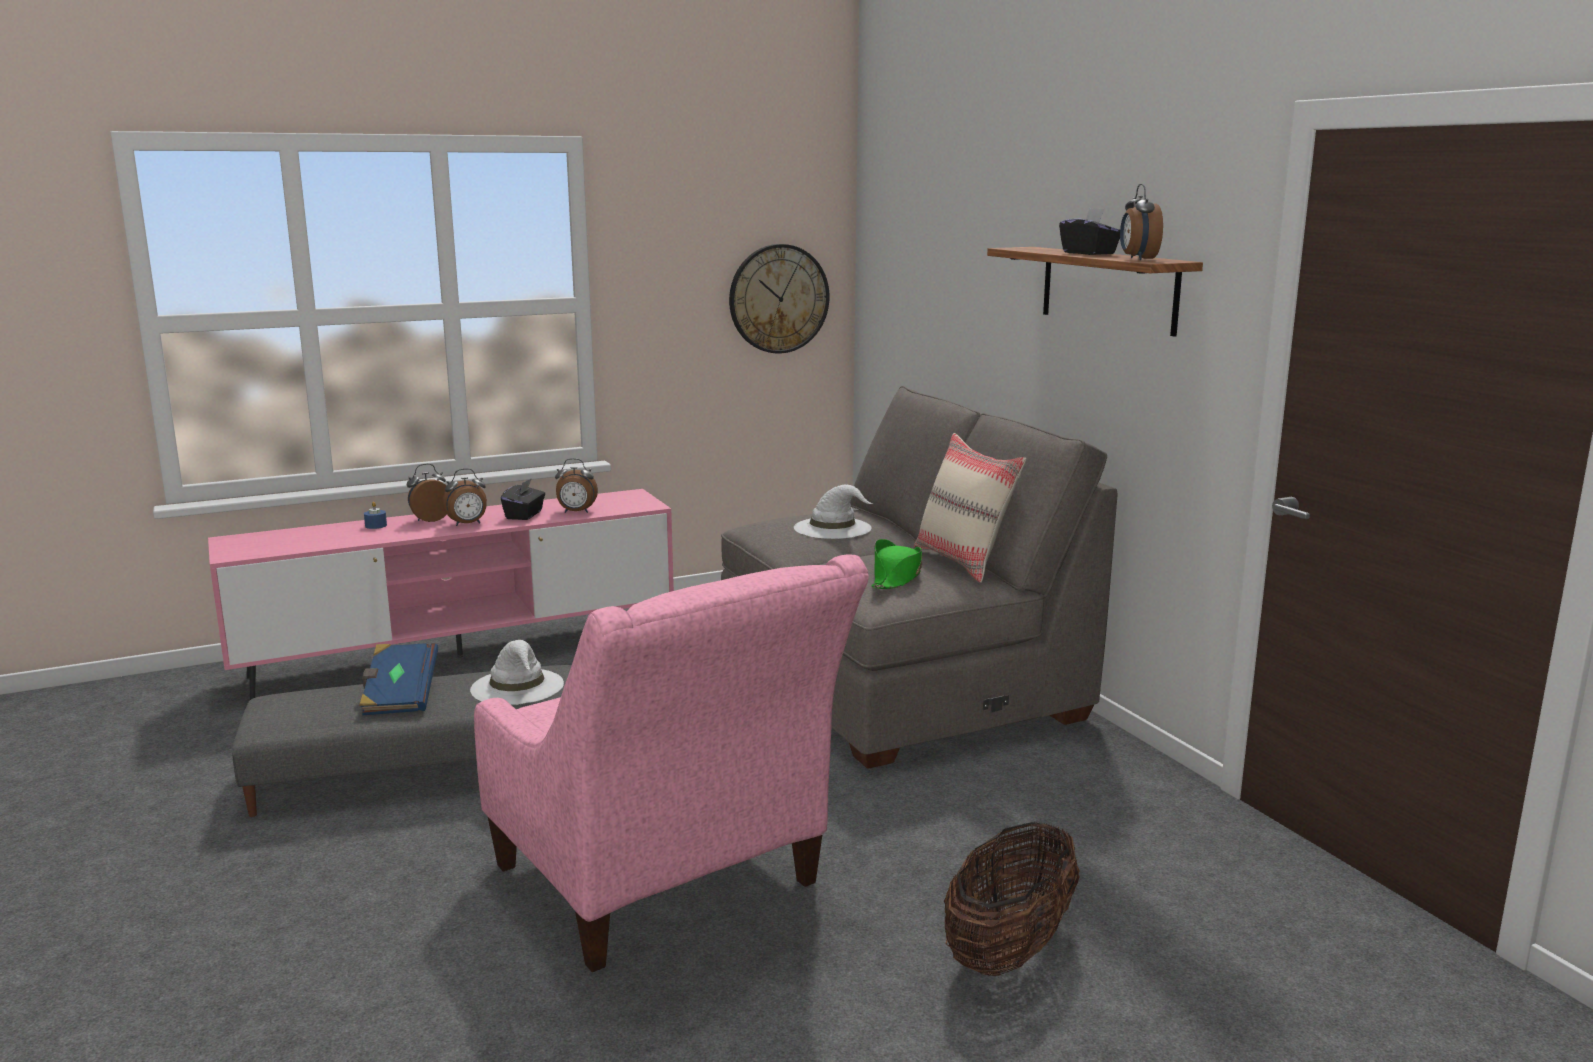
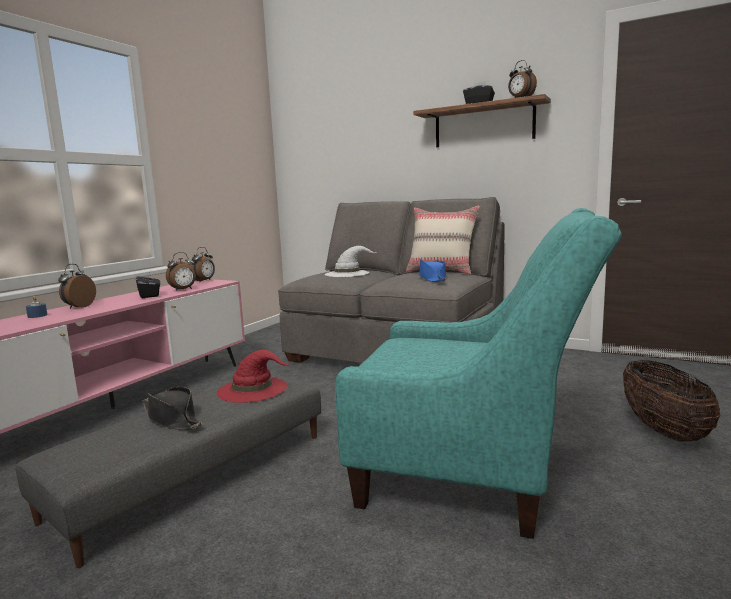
camera: 35 degrees left, 5 degrees down
blue book [359,643,438,715] -> black hat [142,387,202,430]
alarm clock [442,468,487,526] -> alarm clock moved to [190,247,215,282]
white hat [470,640,564,705] -> red hat [217,350,290,403]
pink armchair [474,554,869,972] -> turquoise armchair [335,208,622,539]
wall clock [729,244,829,353] -> none
green hat [871,539,922,589] -> blue hat [420,259,446,282]

